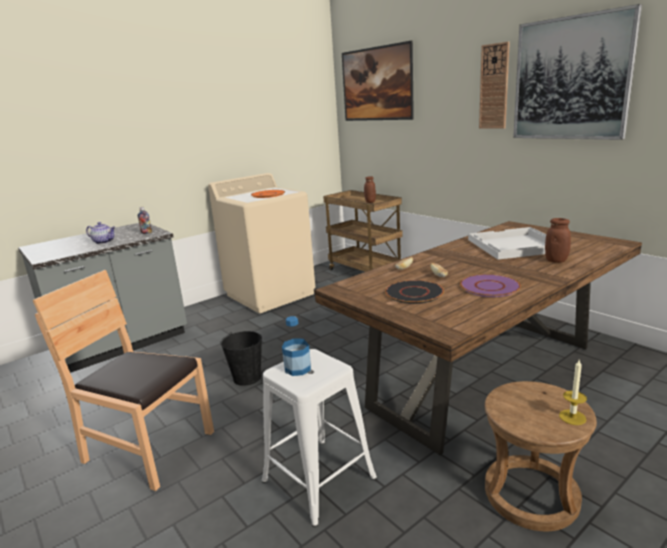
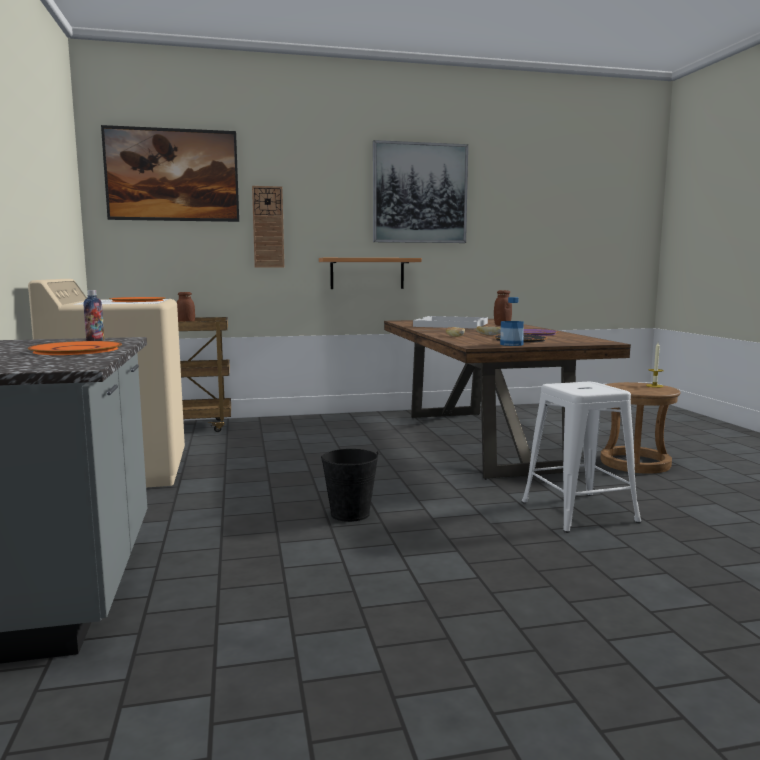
camera: 65 degrees left, 10 degrees down
brown chair [33,270,214,491] -> none
teapot [86,222,115,244] -> orange plate [28,341,122,355]
bottle [282,316,311,376] -> bottle moved to [500,297,524,346]
wall clock [479,42,510,129] -> wall clock moved to [252,186,284,268]
none -> shelf [319,258,422,289]

